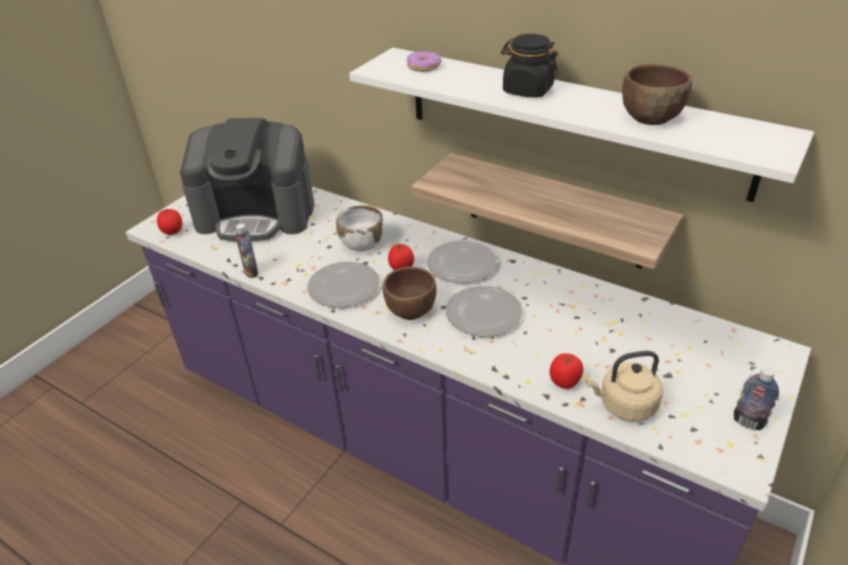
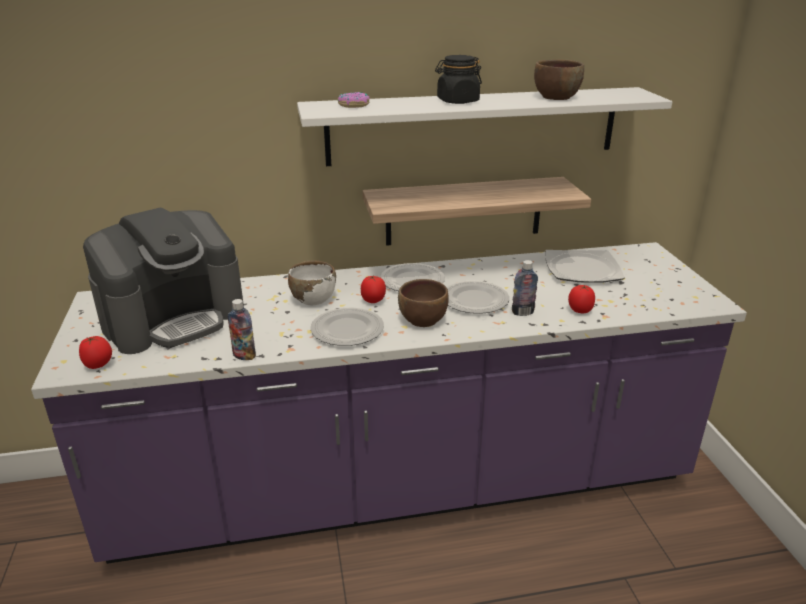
camera: 45 degrees left, 10 degrees down
beige kettle [587,351,663,421] -> none
bottle [734,367,779,430] -> bottle moved to [512,260,538,316]
none -> plate [545,250,625,283]

